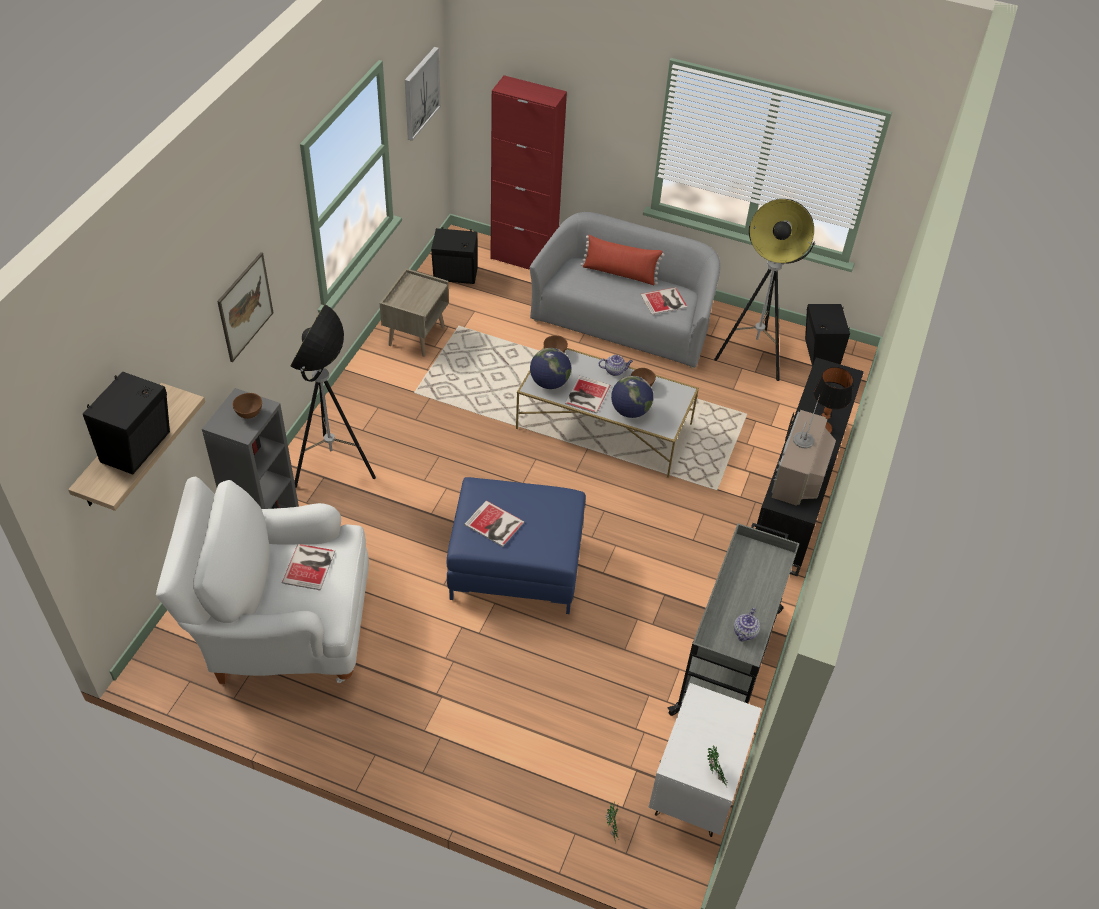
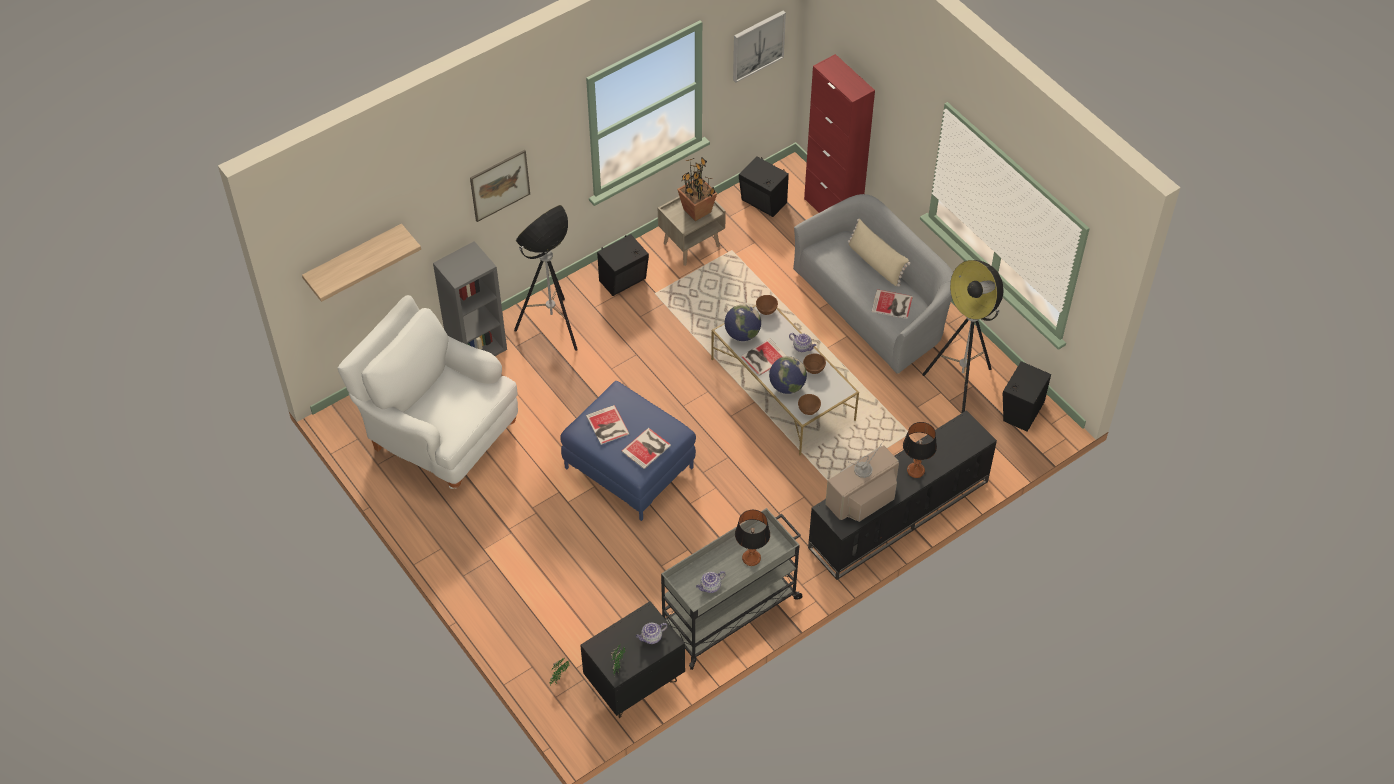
camera: 35 degrees right, 5 degrees up
black speaker [83,372,170,475] -> black speaker moved to [597,234,649,296]
brown bowl [233,393,262,419] -> brown bowl moved to [798,394,821,415]
book [282,544,335,591] -> book moved to [621,428,671,469]
red pillow [580,234,665,285] -> beige pillow [848,219,910,287]
white nightstand [648,683,762,837] -> black nightstand [580,601,685,718]
none -> teapot [636,623,668,644]
none -> potted plant [677,157,717,221]
none -> table lamp [735,510,770,566]

